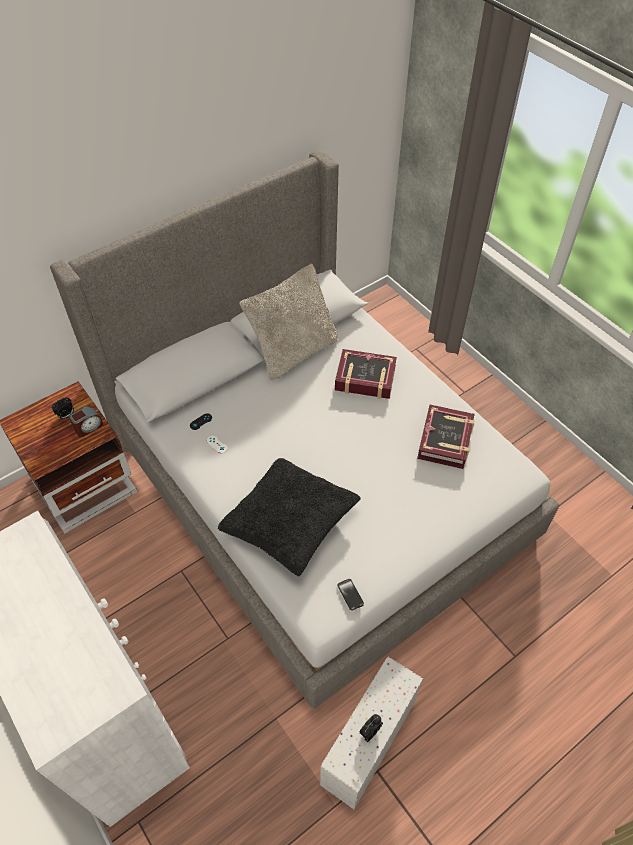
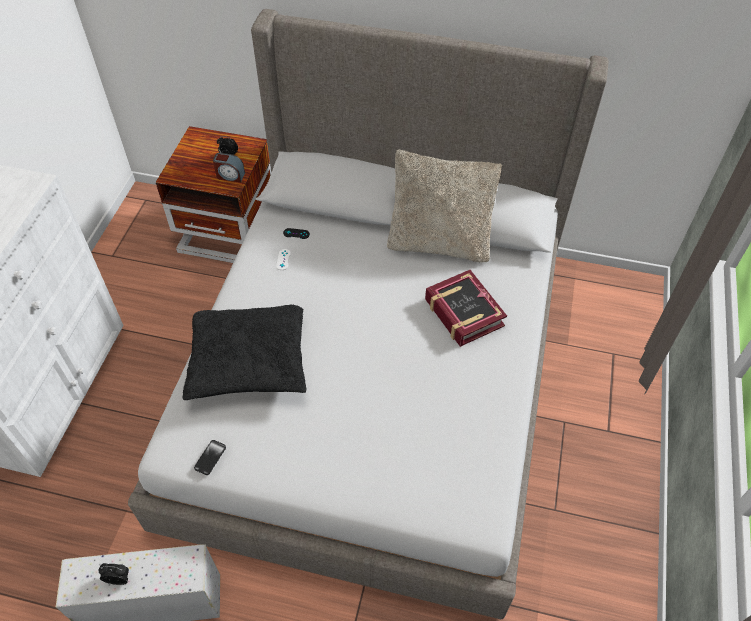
camera: 50 degrees right, 0 degrees up
book [417,405,475,469] -> none

